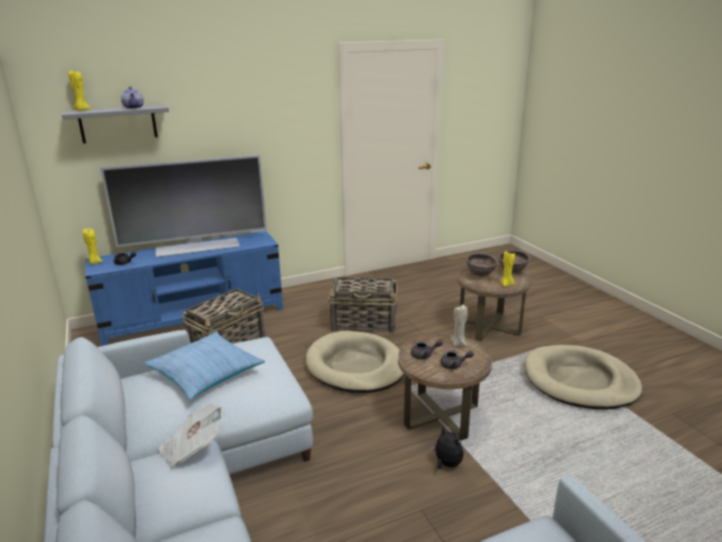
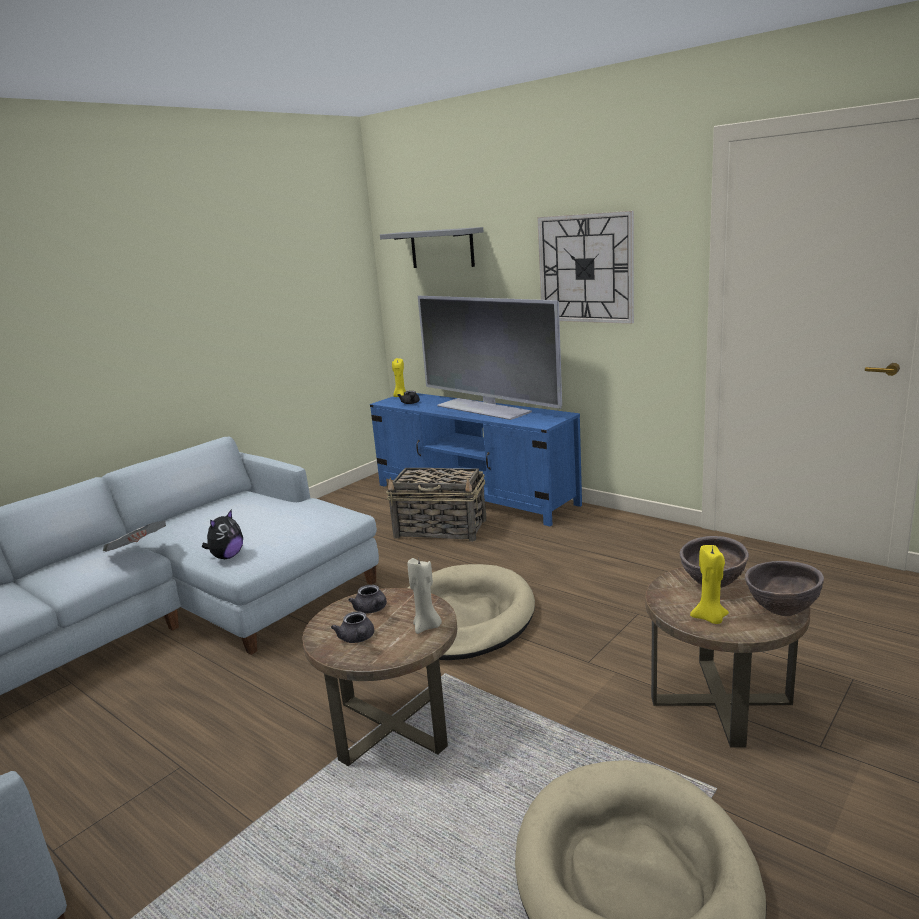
camera: 65 degrees right, 5 degrees down
yellow candle [68,71,91,111] -> none
teapot [121,86,144,109] -> none
pillow [144,331,265,400] -> none
basket [328,277,398,333] -> none
plush toy [430,426,464,469] -> plush toy moved to [202,509,243,559]
none -> wall clock [537,211,634,324]

